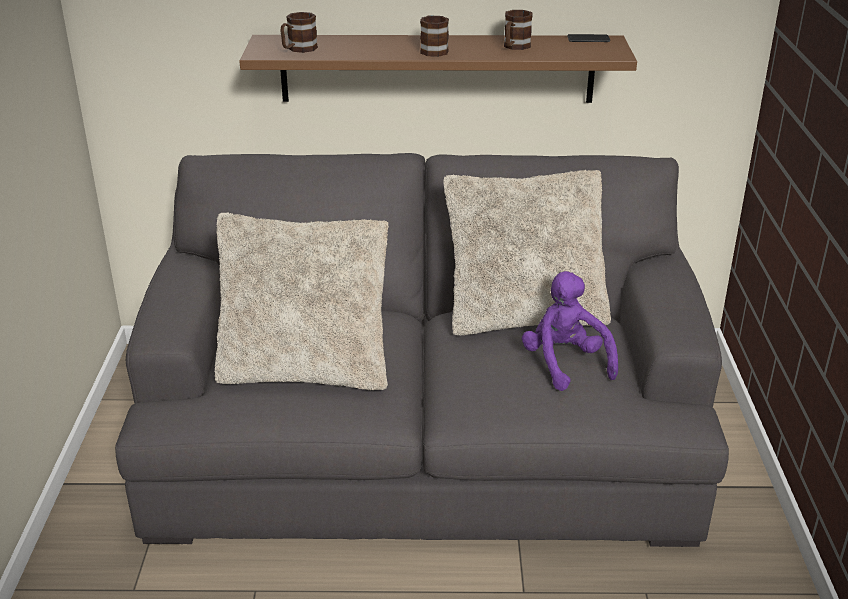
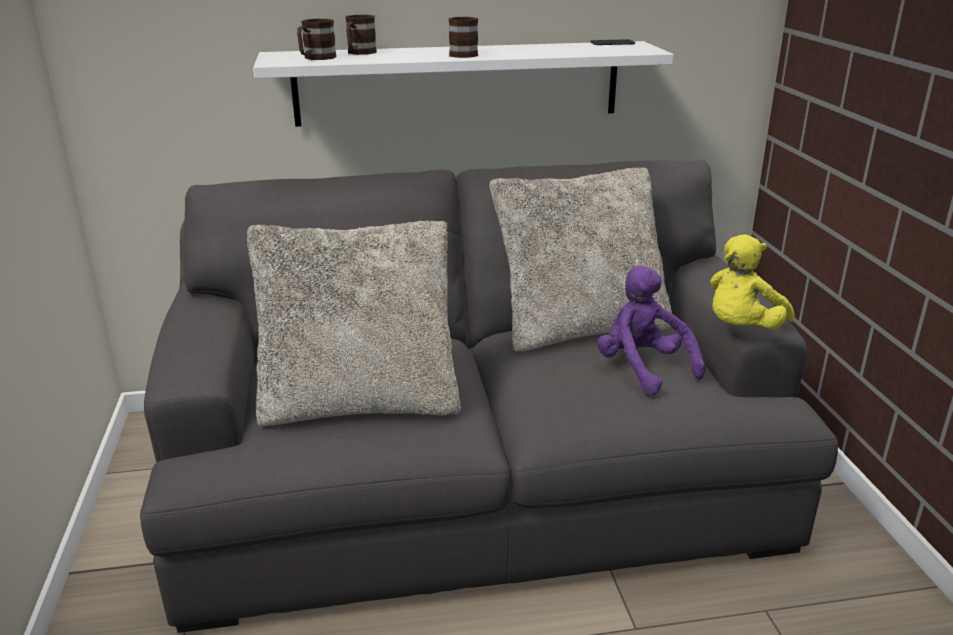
camera: 10 degrees left, 5 degrees down
brown shelf [239,35,637,103] -> white shelf [253,41,674,127]
brown mug [504,10,533,50] -> brown mug moved to [345,15,377,55]
none -> yellow plush toy [710,235,795,329]

